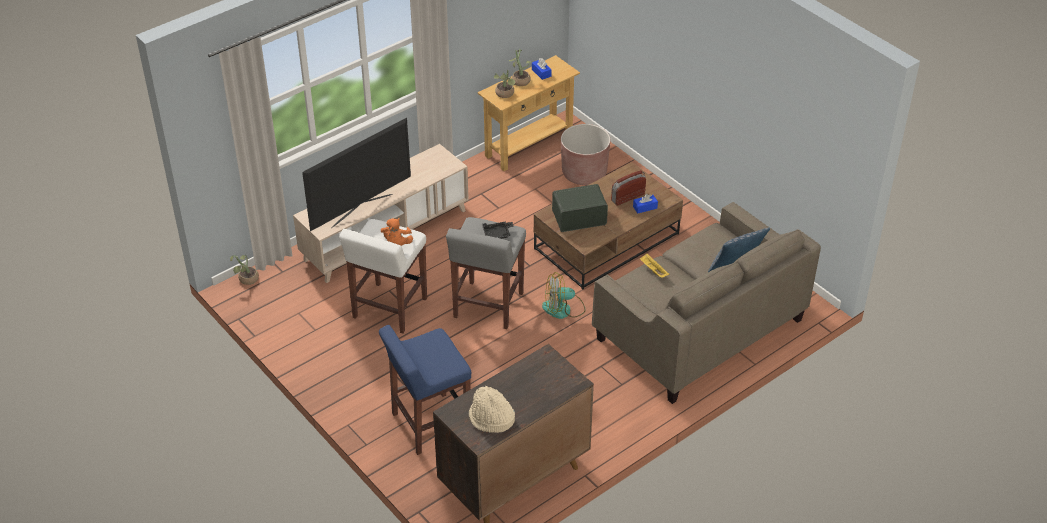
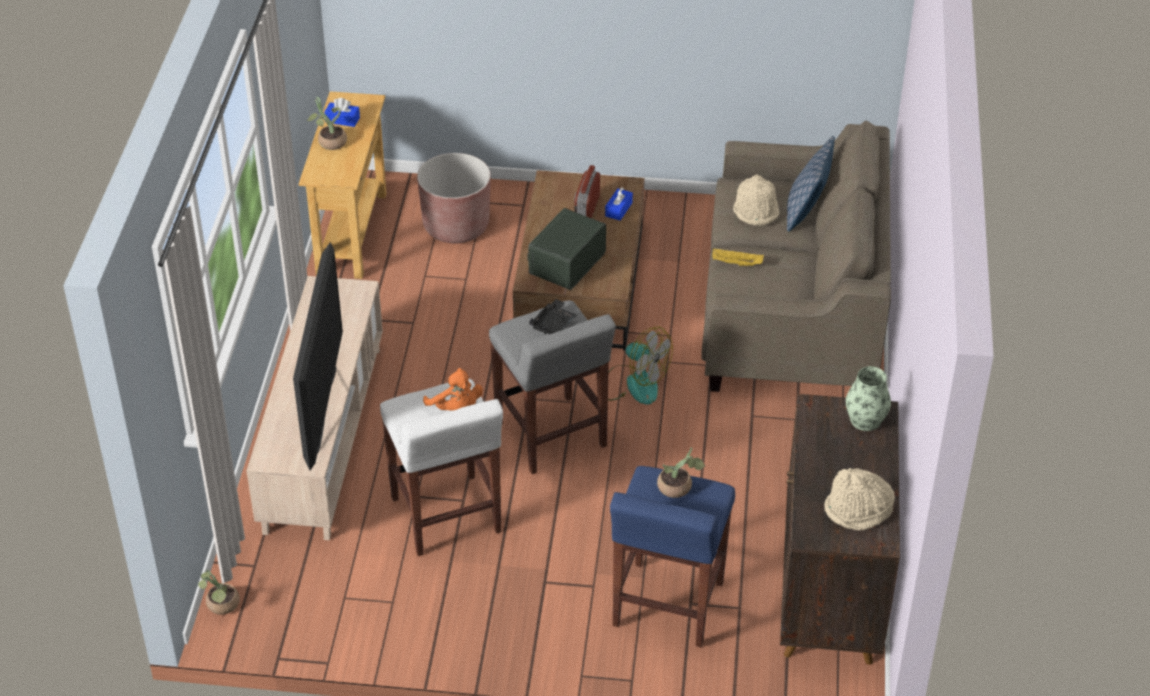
camera: 45 degrees left, 0 degrees up
potted plant [494,70,515,98] -> potted plant moved to [657,448,705,498]
fan [542,272,586,319] -> fan turned 90 degrees counterclockwise [608,327,673,405]
none -> beige hat [733,175,779,226]
none -> vase [846,366,891,431]

